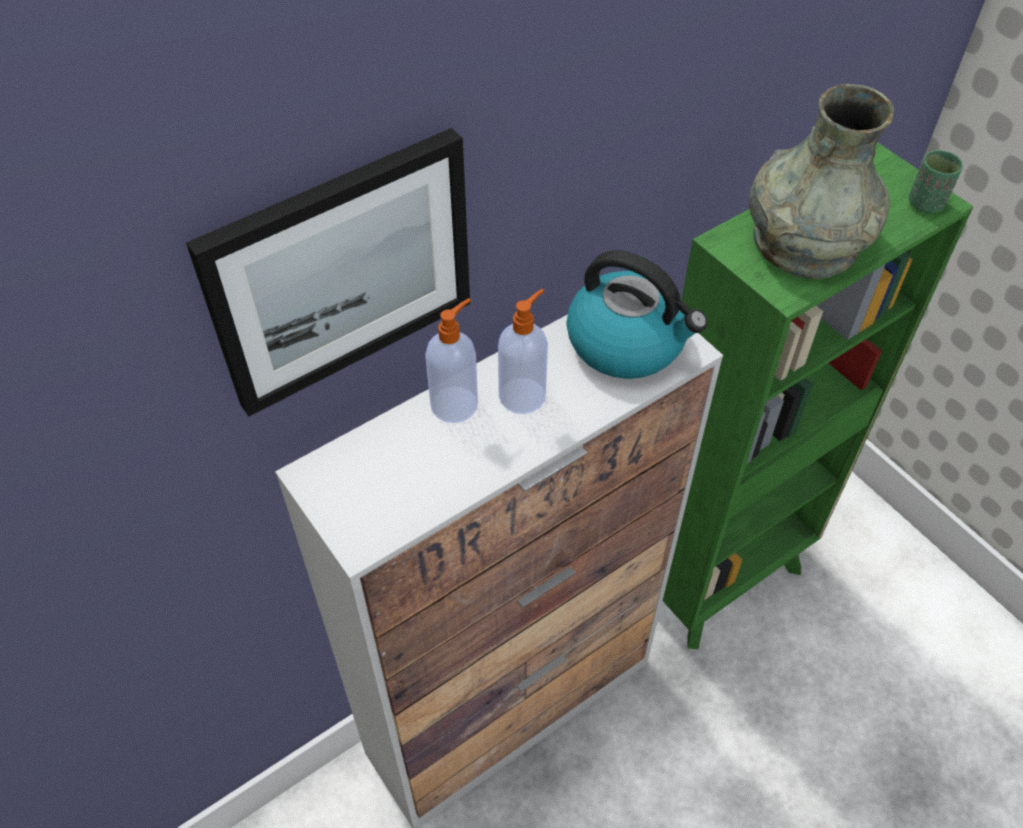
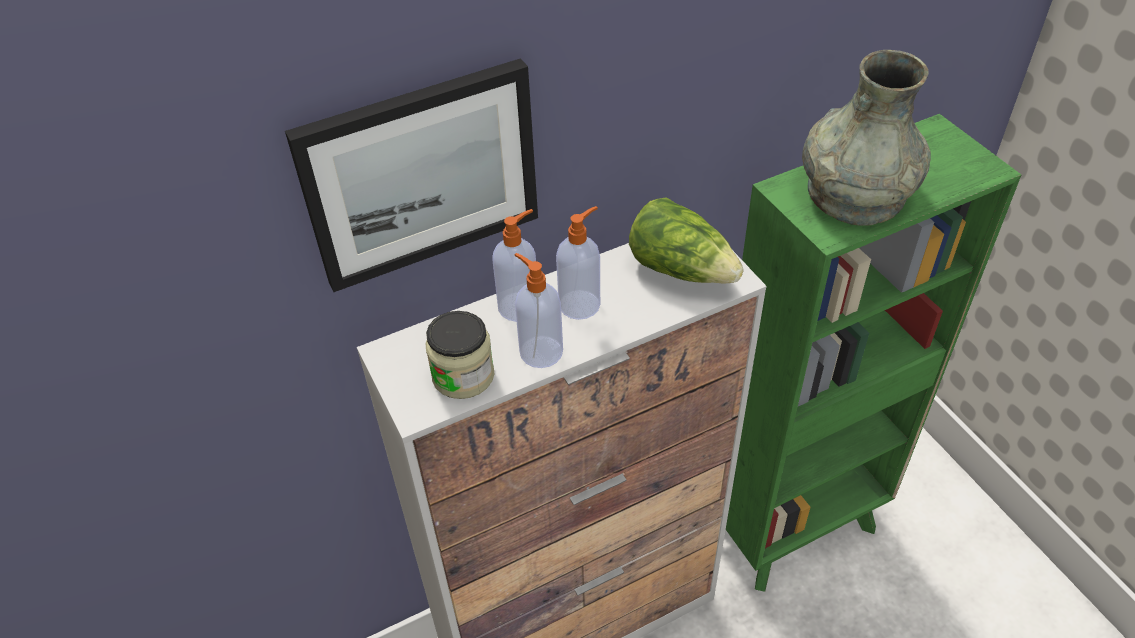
camera: 10 degrees right, 5 degrees down
kettle [566,250,707,379] -> lettuce [629,197,744,284]
green cup [909,150,963,213] -> none
none -> jar [426,311,495,399]
none -> soap dispenser [514,253,563,368]

